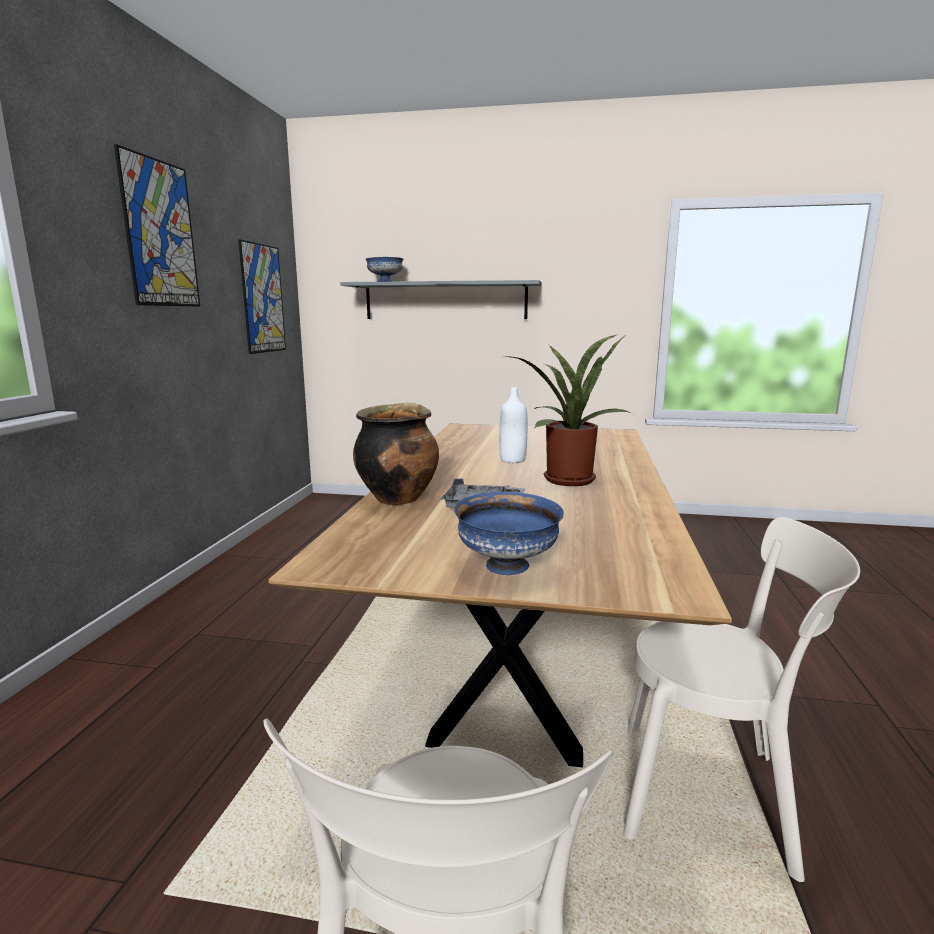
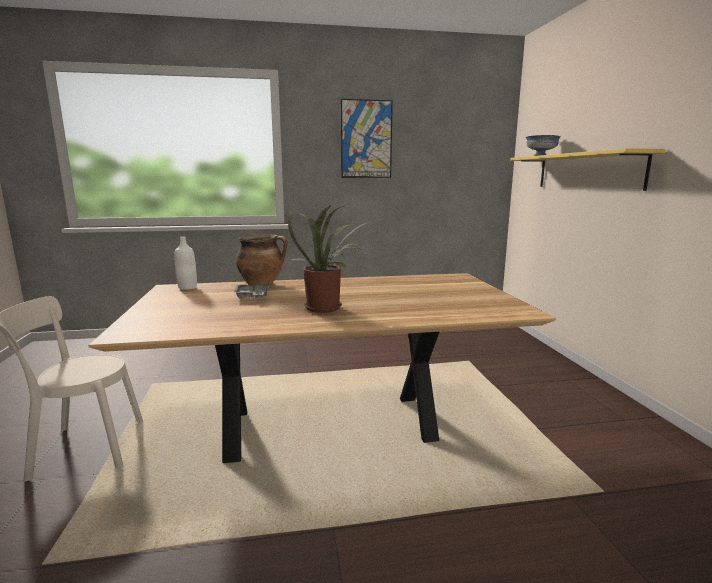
camera: 70 degrees right, 0 degrees up
picture [238,239,286,354] -> none
grey shelf [340,280,542,319] -> yellow shelf [510,148,666,191]
blue bowl [454,492,564,575] -> none
white bottle [499,387,527,463] -> white bottle moved to [174,237,197,290]
beige chair [623,517,860,882] -> none

